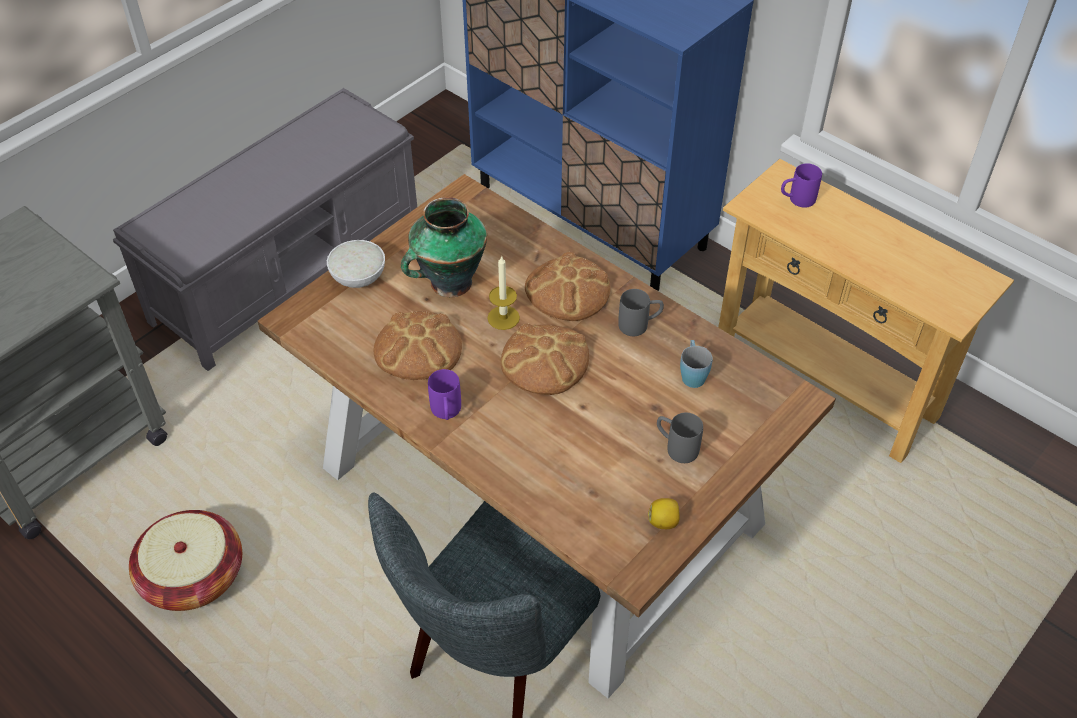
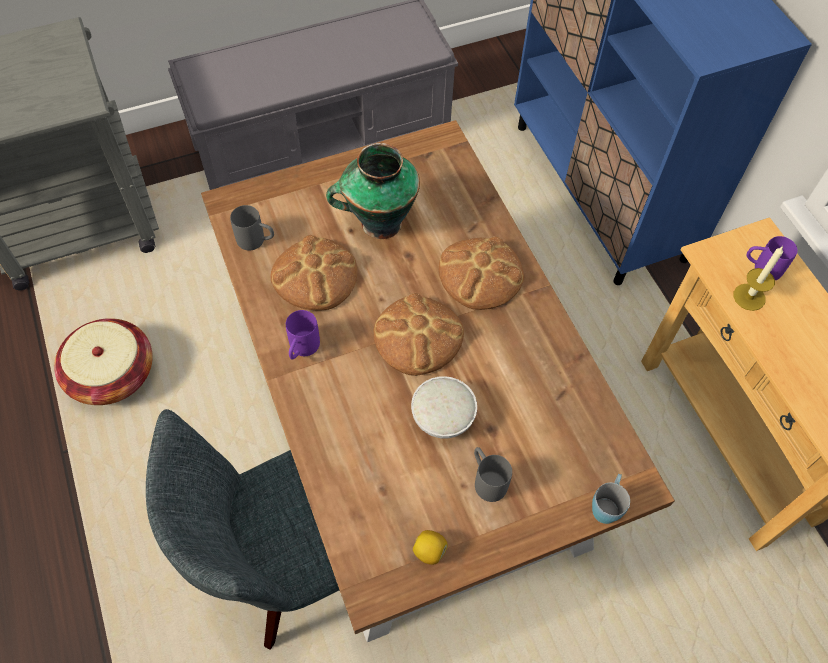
camera: 25 degrees right, 10 degrees up
white bowl [327,240,385,288] -> white bowl moved to [411,376,477,439]
candle [487,255,520,330] -> candle moved to [733,246,783,311]
grey mug [618,289,664,336] -> grey mug moved to [230,205,274,251]
blue mug [680,340,713,388] -> blue mug moved to [592,474,630,524]

